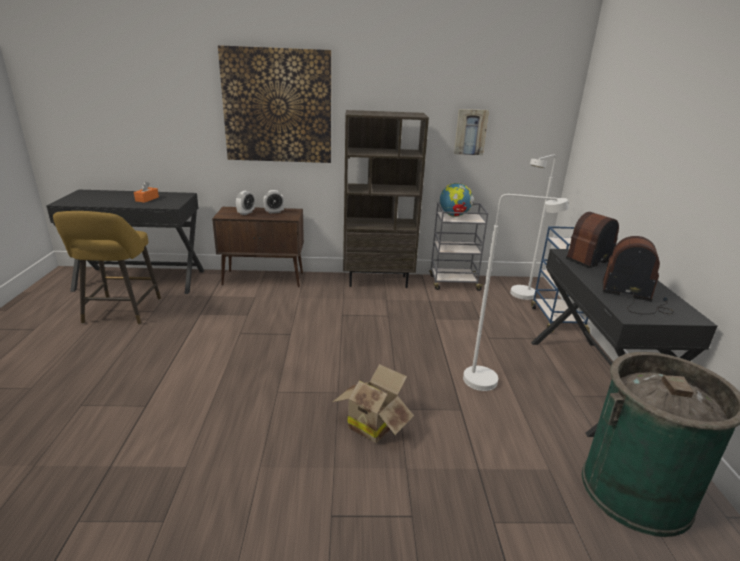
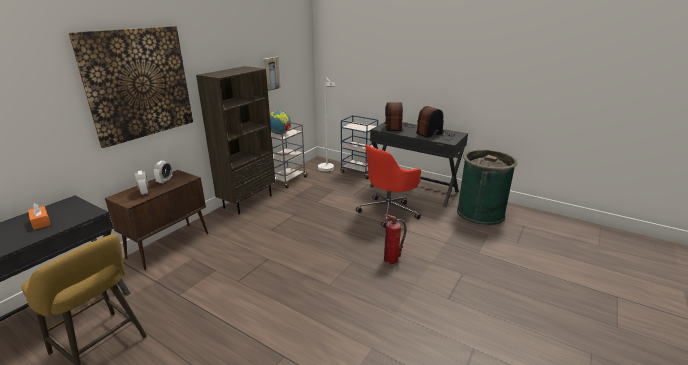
camera: 55 degrees left, 0 degrees up
cardboard box [333,364,414,443] -> fire extinguisher [381,214,407,264]
white floor lamp [463,194,569,391] -> red office chair [356,145,421,228]

